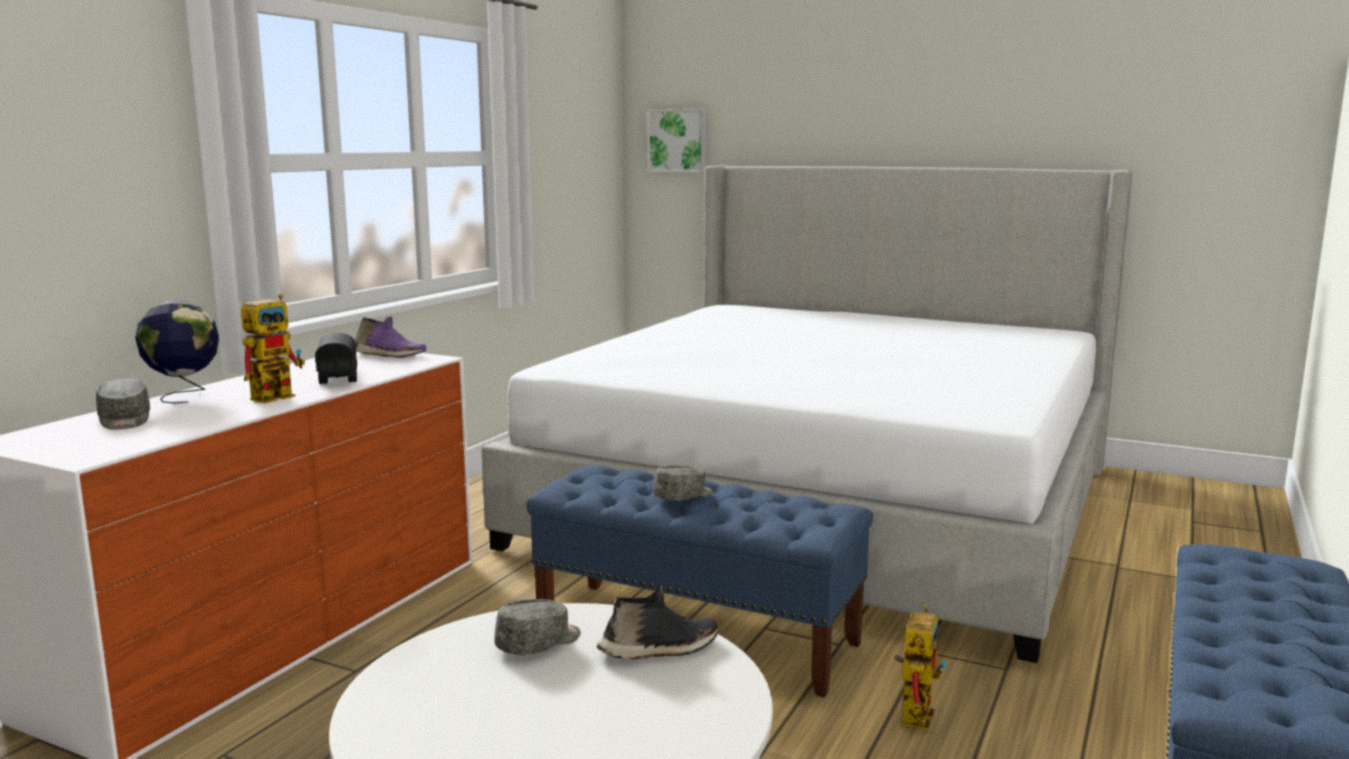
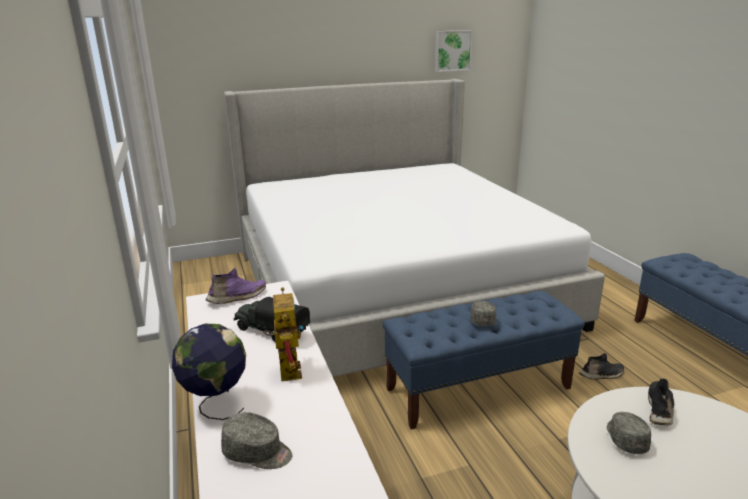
camera: 45 degrees left, 10 degrees up
picture [647,109,706,173] -> picture moved to [435,30,473,72]
toy robot [895,605,947,730] -> black shoe [579,353,624,380]

